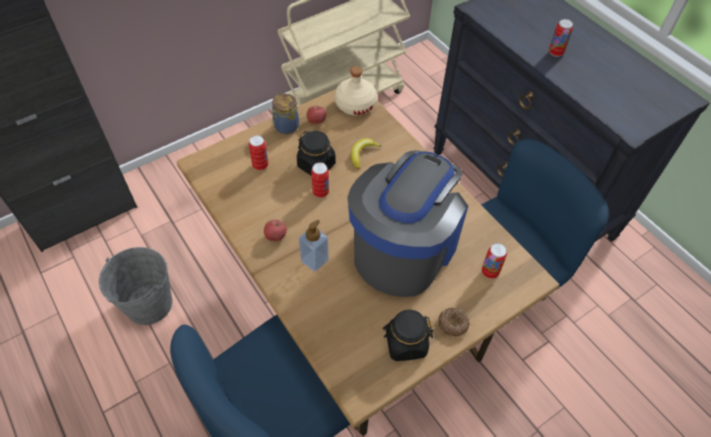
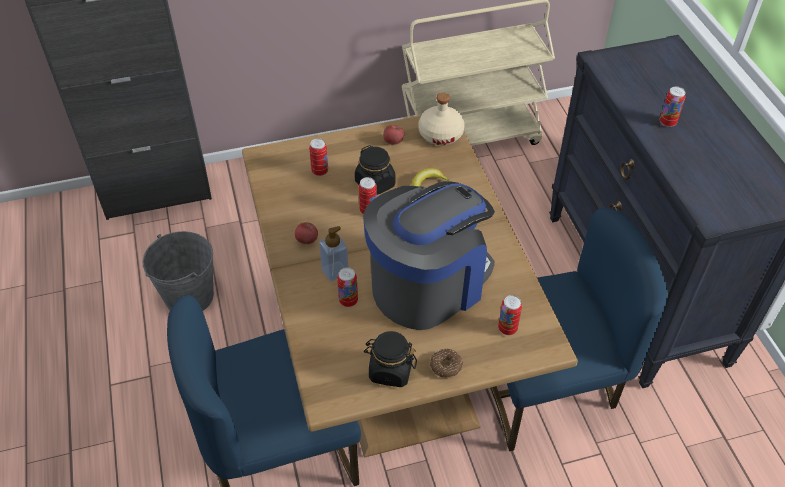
camera: 20 degrees right, 5 degrees down
jar [271,94,299,134] -> none
none -> can [337,267,358,307]

